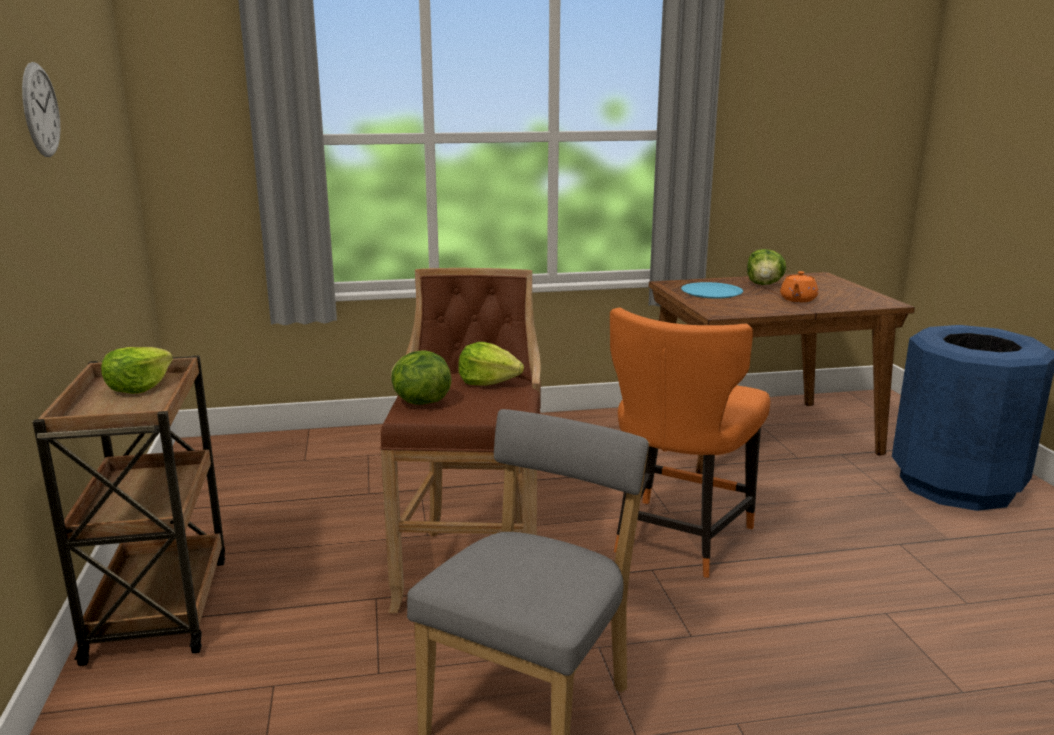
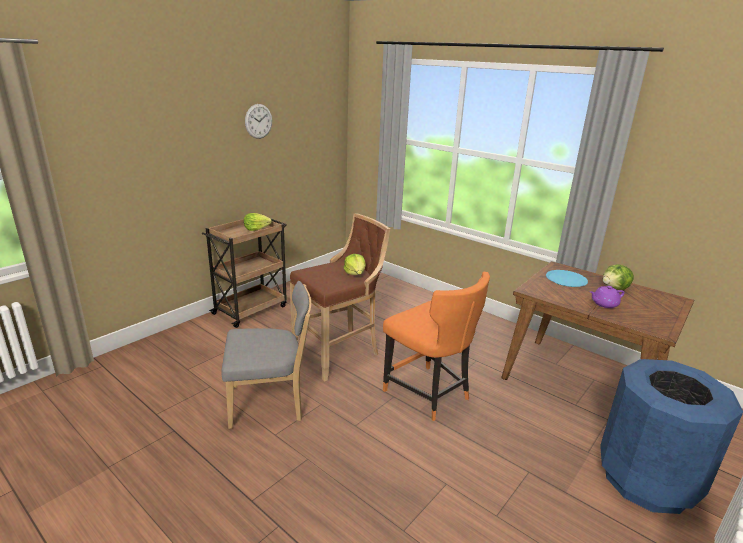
camera: 50 degrees right, 5 degrees up
lettuce [391,350,451,405] -> none
orange chair [610,307,770,578] -> orange chair turned 120 degrees counterclockwise [383,272,490,421]
orange teapot [780,271,818,302] -> purple teapot [590,286,625,308]

